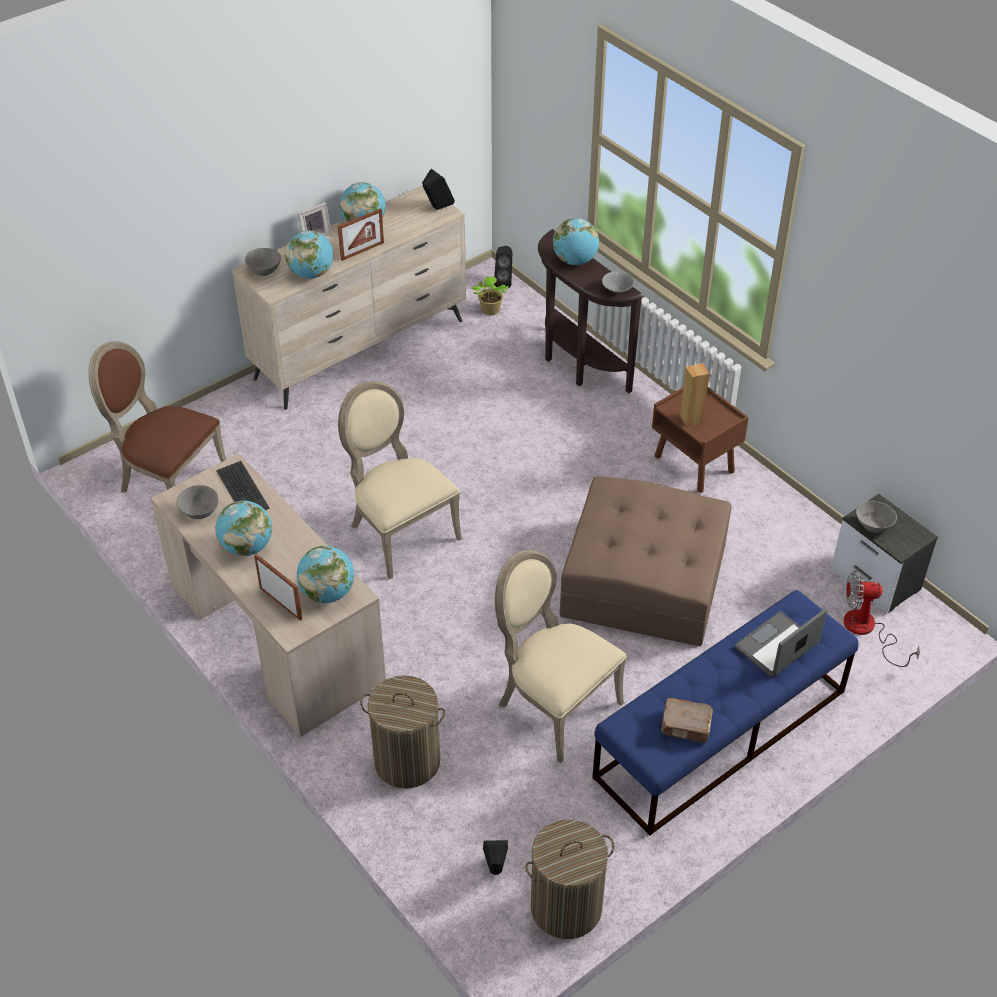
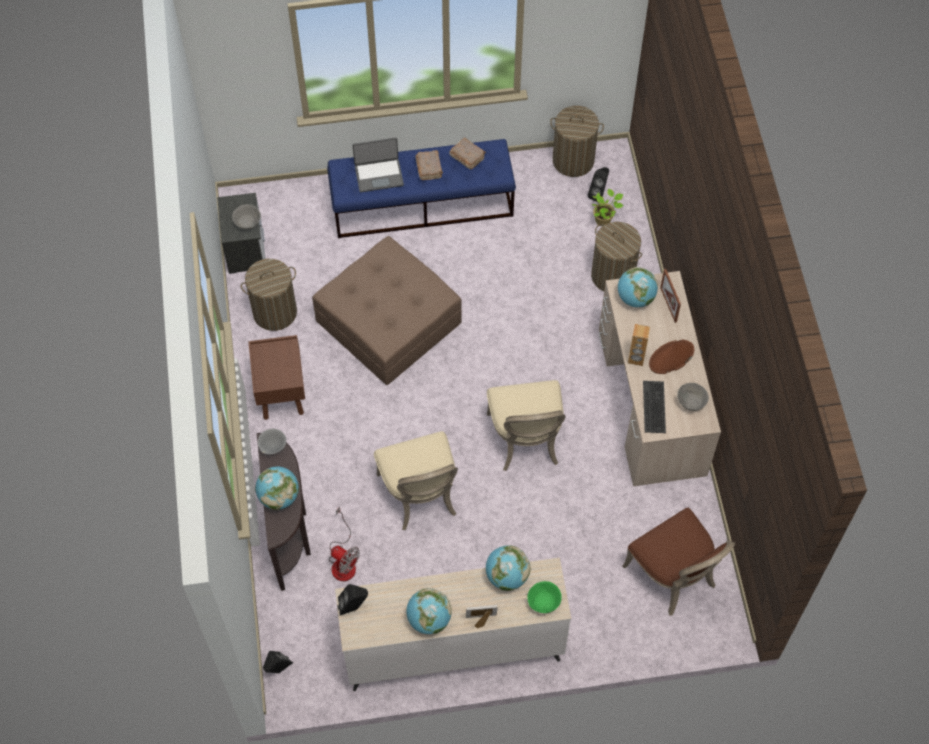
camera: 150 degrees left, 15 degrees up
globe [215,501,272,556] -> brown hat [649,340,694,374]
grey bowl [245,248,281,276] -> green bowl [527,581,562,613]
picture frame [338,208,384,261] -> none
potted plant [471,276,509,315] -> potted plant moved to [592,189,624,226]
beige chair [495,550,627,763] -> beige chair moved to [374,431,458,530]
brown speaker [680,363,709,427] -> brown speaker moved to [628,324,650,366]
fan [844,570,920,667] -> fan moved to [329,506,360,581]
none -> laundry basket [241,259,297,331]
none -> brown book [415,150,443,180]

